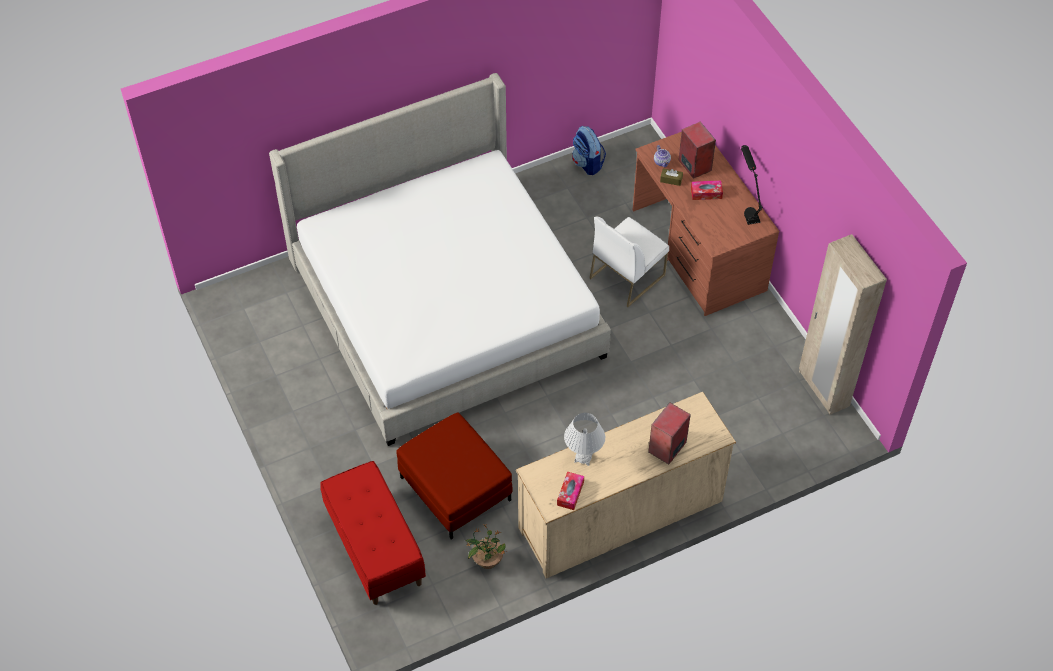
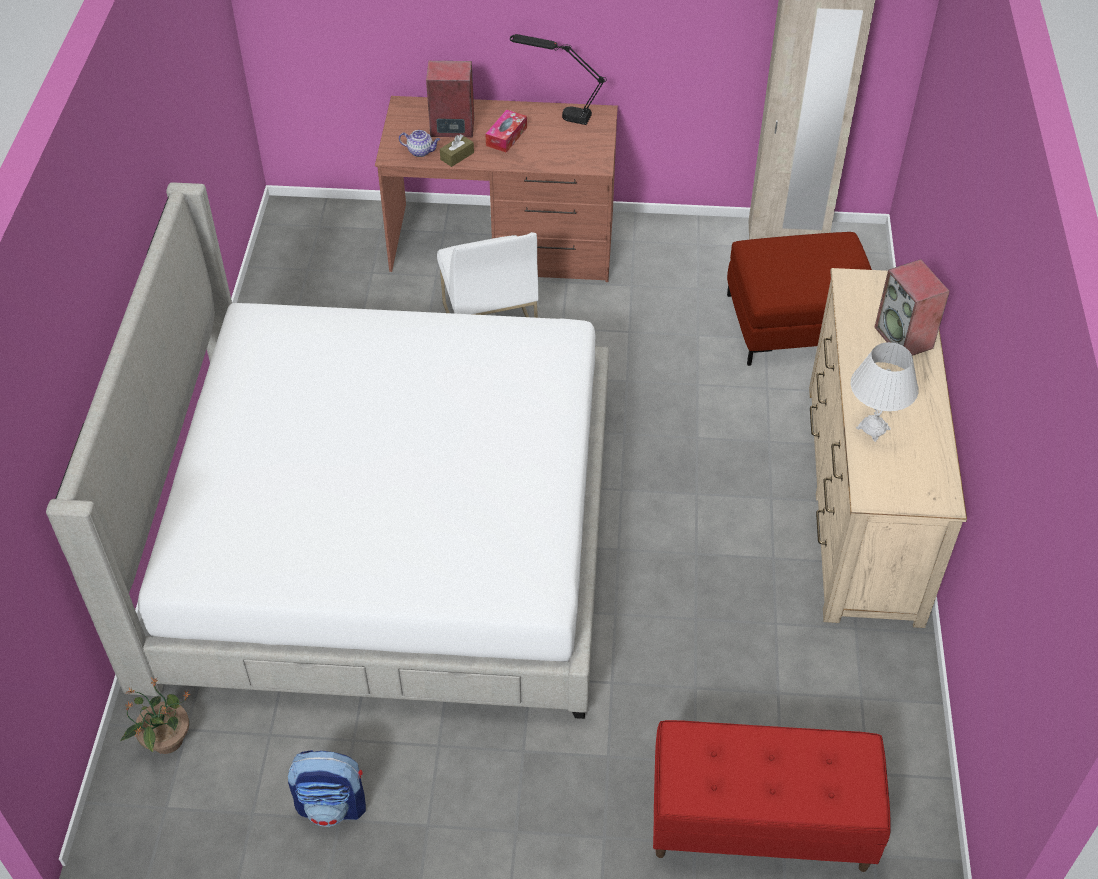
camera: 60 degrees left, 5 degrees down
red ottoman [396,413,513,539] -> red ottoman moved to [727,232,872,366]
potted plant [465,523,507,569] -> potted plant moved to [121,678,190,754]
tissue box [557,471,584,510] -> none
backpack [572,126,606,175] -> backpack moved to [288,750,366,827]

